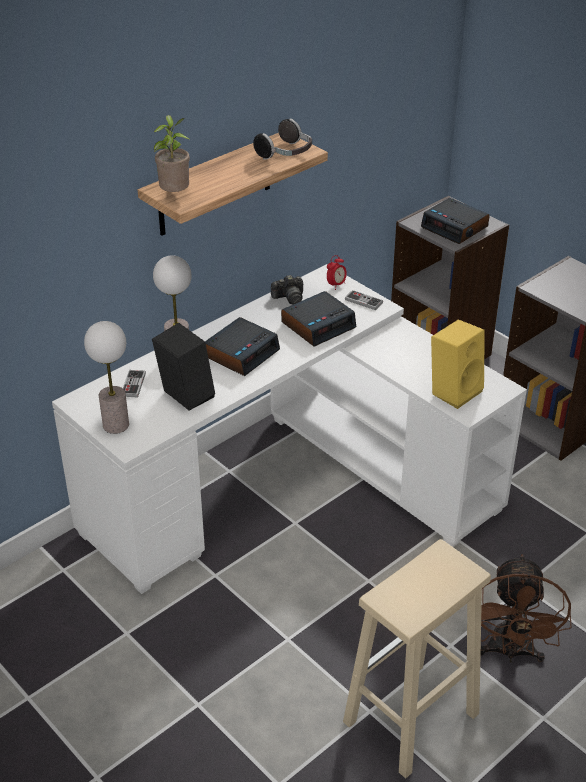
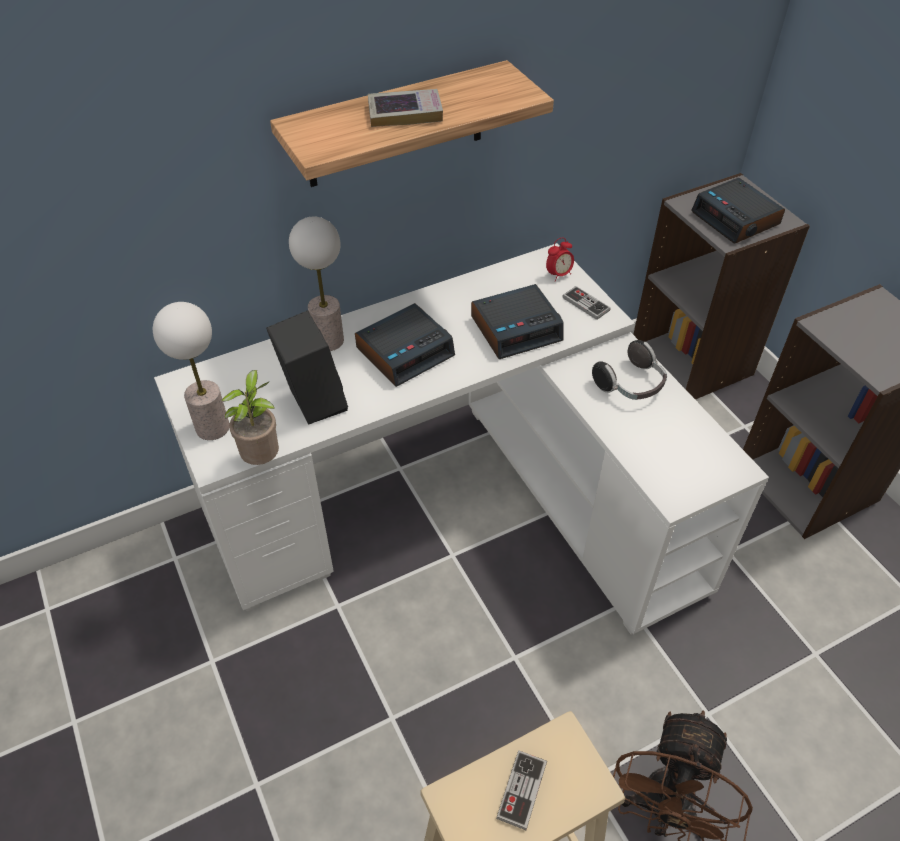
camera: 15 degrees right, 10 degrees up
game controller [123,370,146,398] -> game controller moved to [496,750,547,830]
potted plant [154,115,190,192] -> potted plant moved to [221,370,279,465]
headphones [253,118,312,160] -> headphones moved to [592,340,667,400]
camera [271,275,303,305] -> none
yellow speaker [431,319,485,409] -> none
none -> book [368,89,443,127]

